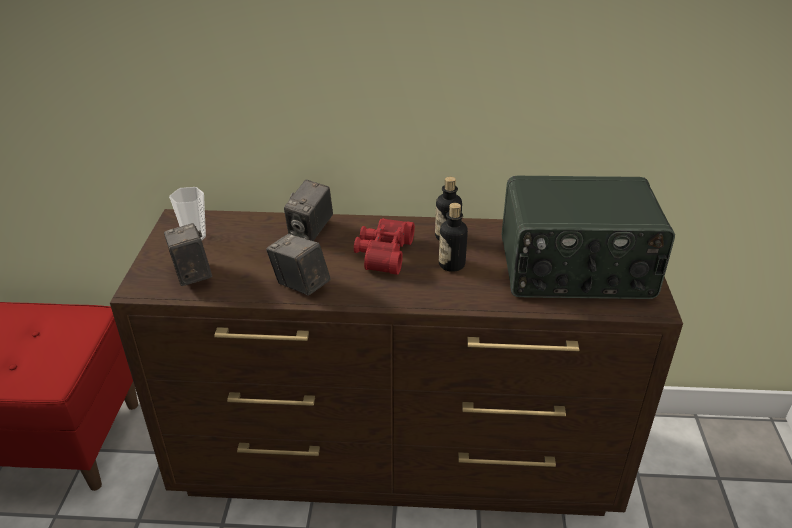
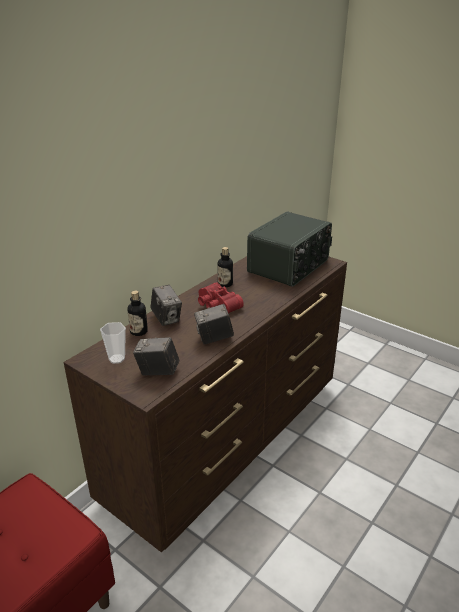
camera: 55 degrees left, 5 degrees down
bottle [439,203,468,272] -> bottle moved to [128,291,148,336]

